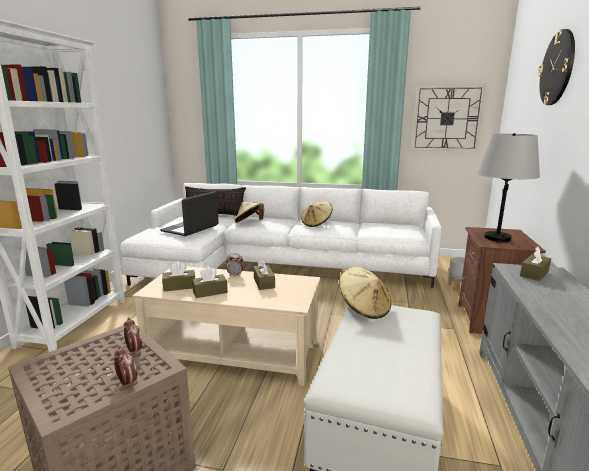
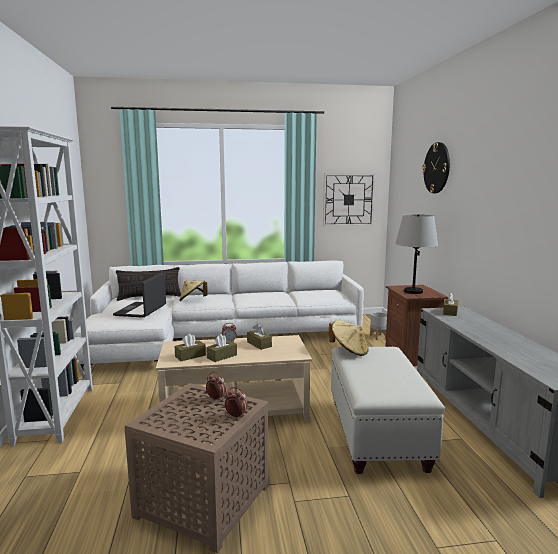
camera: 20 degrees left, 5 degrees down
beige hat [301,201,333,227] -> none

